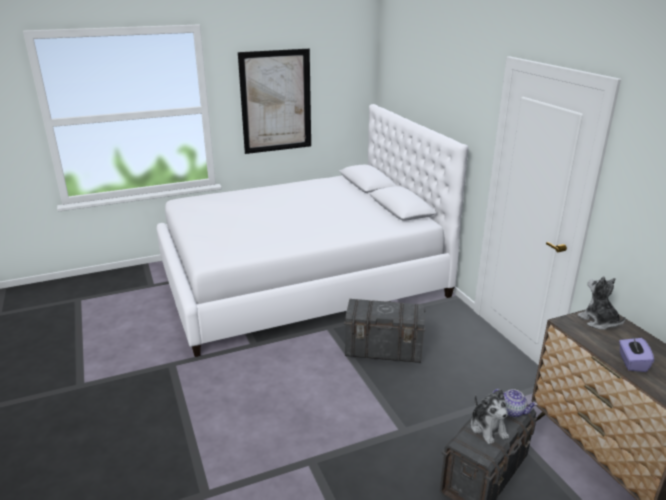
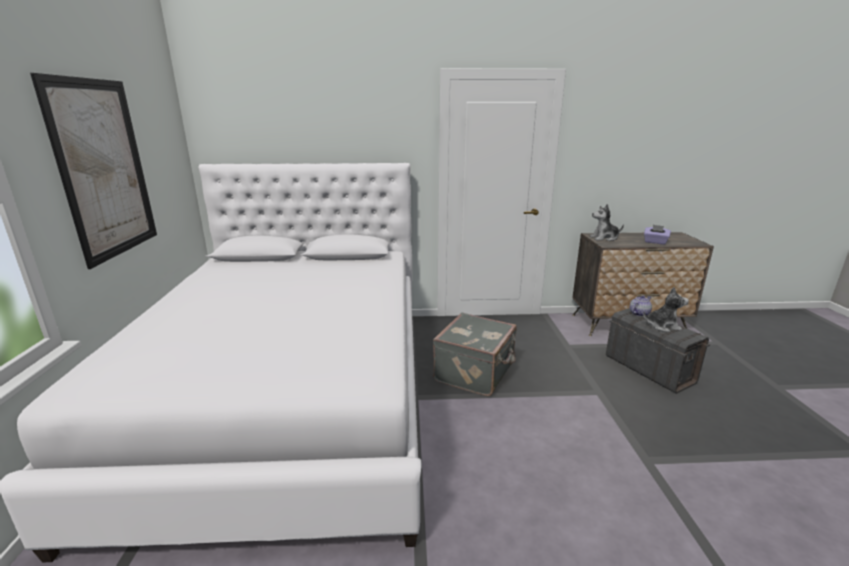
camera: 70 degrees left, 5 degrees down
grey storage box [344,299,425,363] -> grey suitcase [433,312,517,396]

